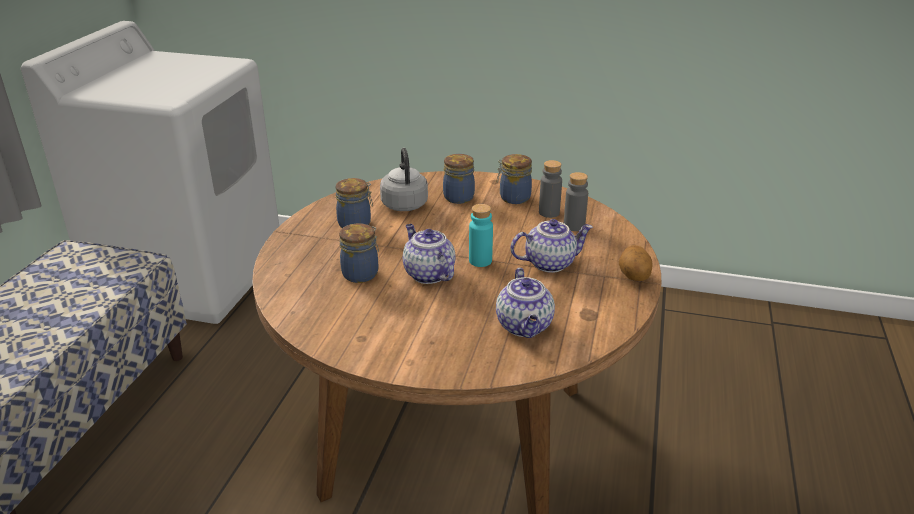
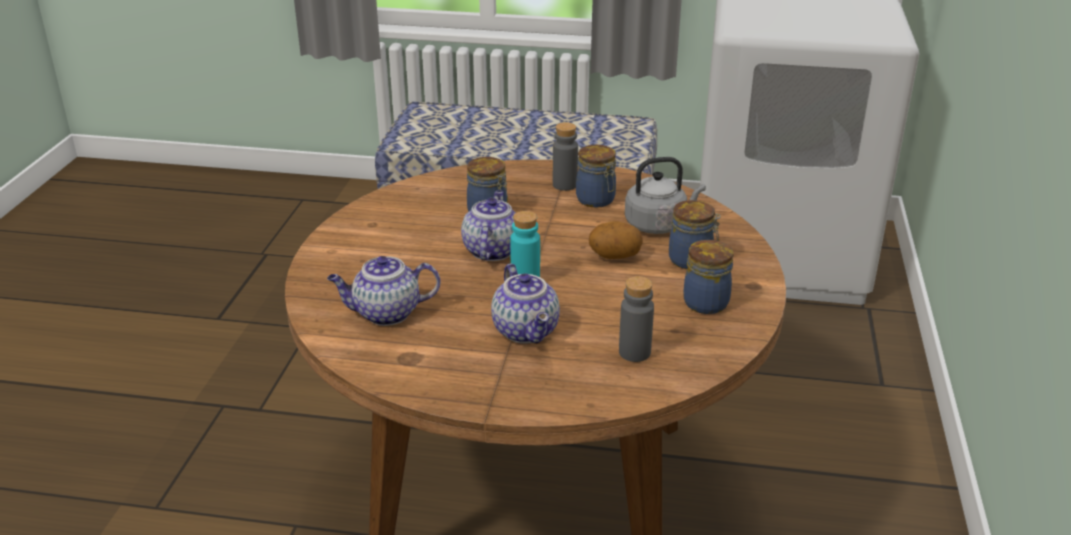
camera: 85 degrees right, 0 degrees up
teapot [403,224,455,284] -> teapot turned 45 degrees counterclockwise [461,190,516,261]
grey bottle [539,160,562,218] -> grey bottle moved to [553,122,578,191]
potato [619,245,653,281] -> potato moved to [589,221,643,259]

